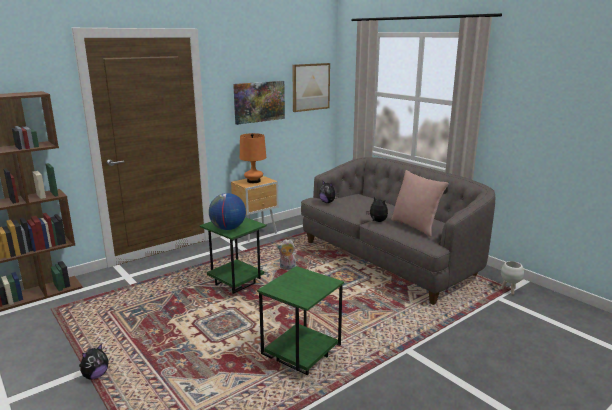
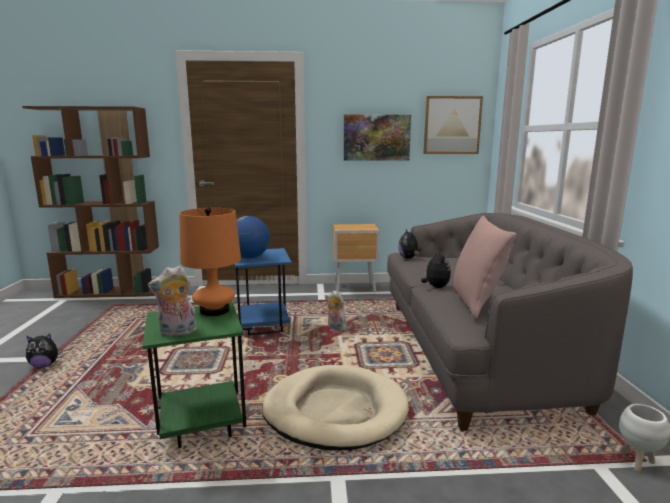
camera: 35 degrees right, 5 degrees down
green side table [200,217,267,294] -> blue side table [235,248,292,335]
orange table lamp [240,133,266,183] -> orange table lamp moved to [179,207,241,316]
none -> plush toy [148,266,197,337]
none -> beige dog bed [262,365,409,451]

